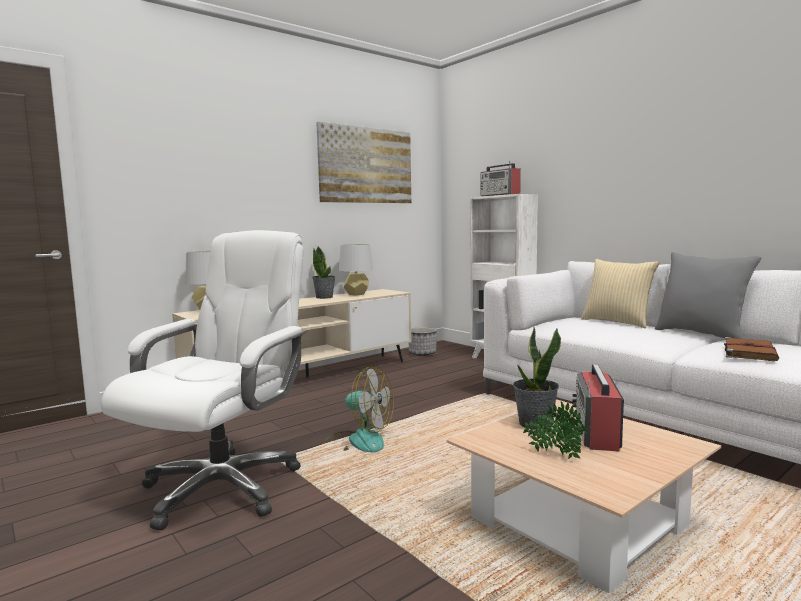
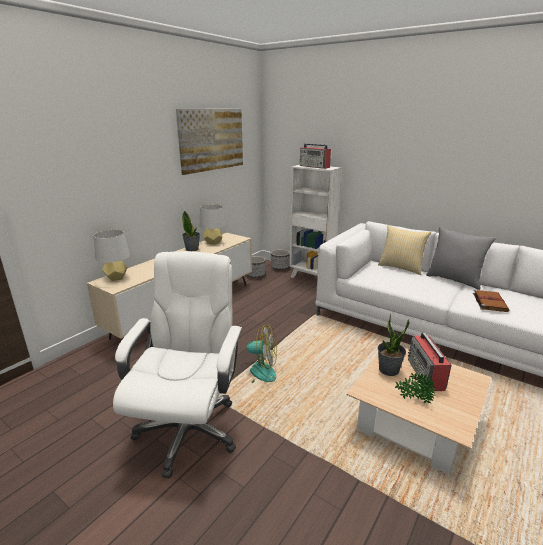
camera: 15 degrees left, 15 degrees up
none -> planter [271,249,290,270]

